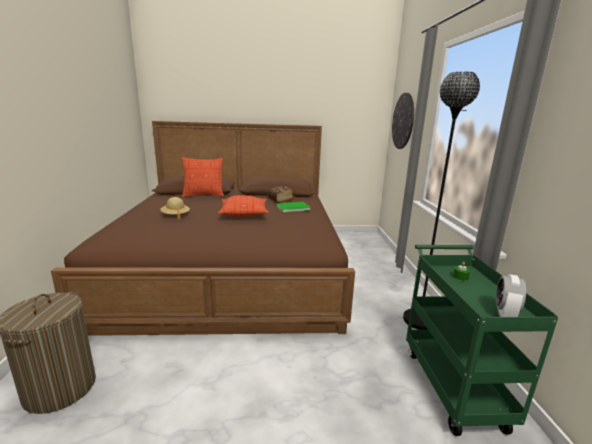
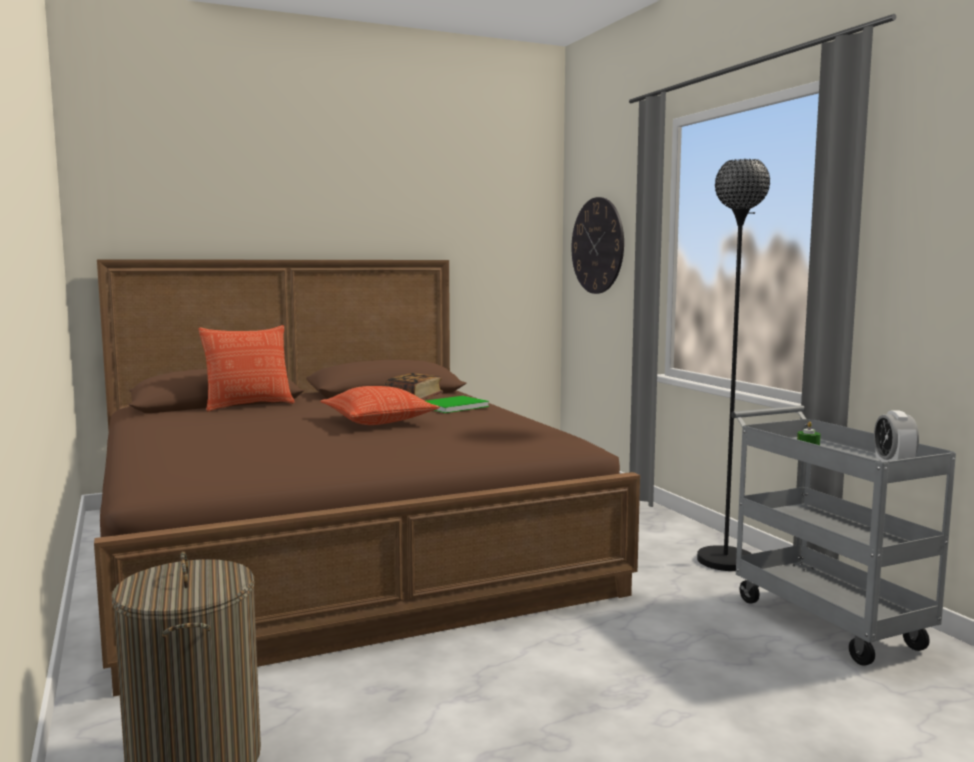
camera: 20 degrees left, 10 degrees down
beige hat [160,197,190,220] -> none
green cart [406,245,558,436] -> grey cart [731,405,956,666]

